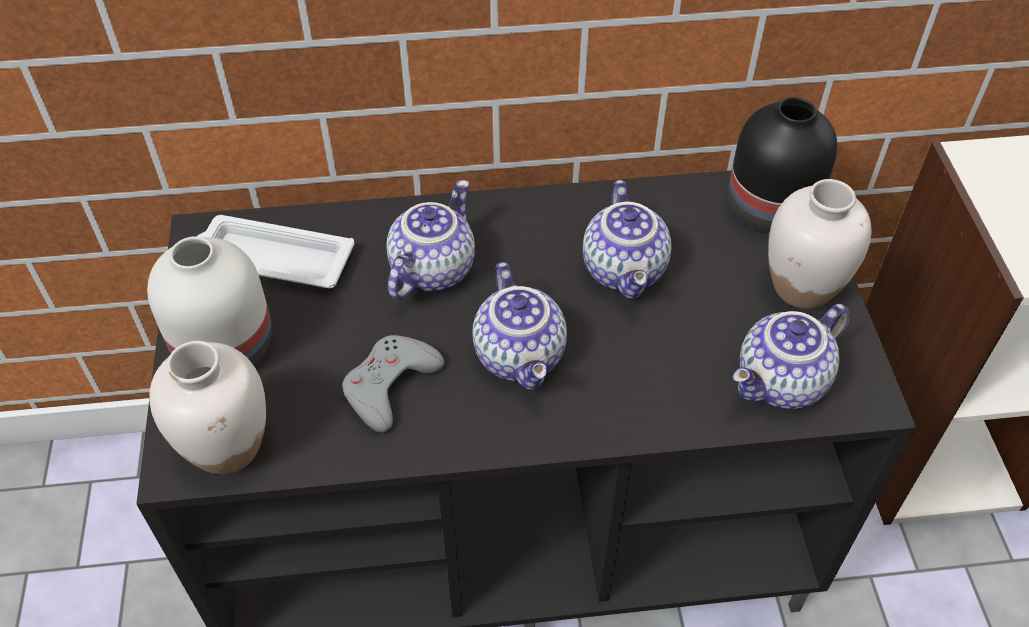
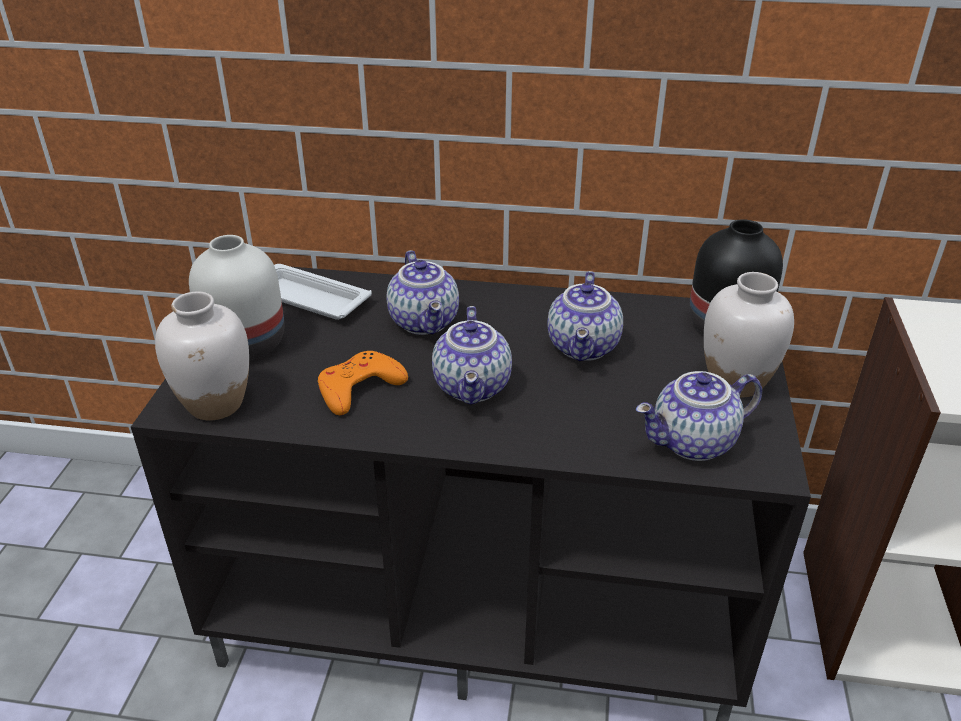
camera: 15 degrees right, 15 degrees down
grey game controller [342,335,444,432] -> orange game controller [318,351,408,415]
teapot [386,180,475,299] -> teapot turned 120 degrees clockwise [387,250,459,335]

